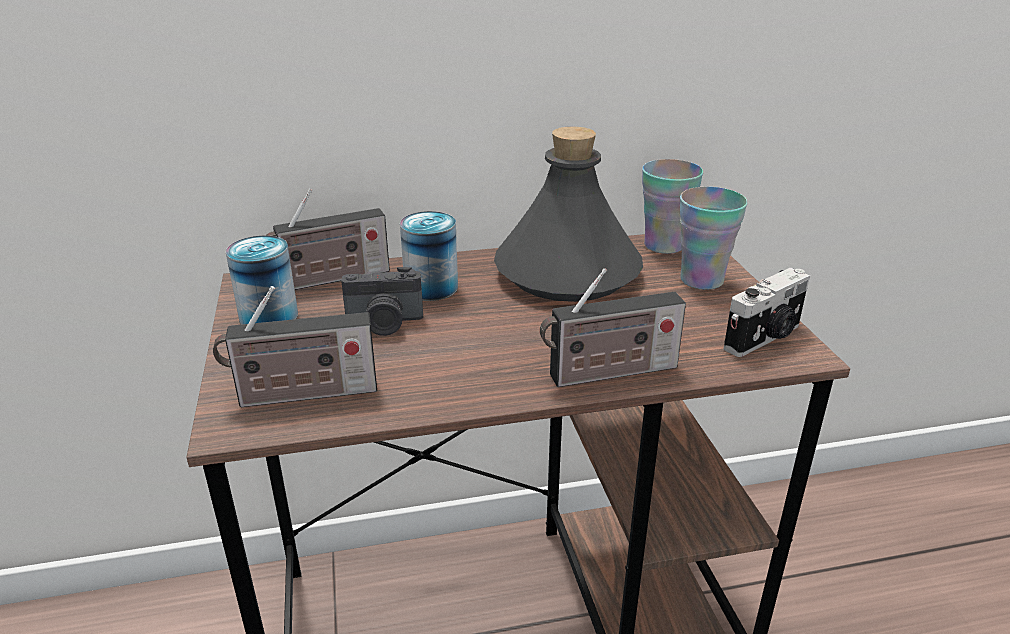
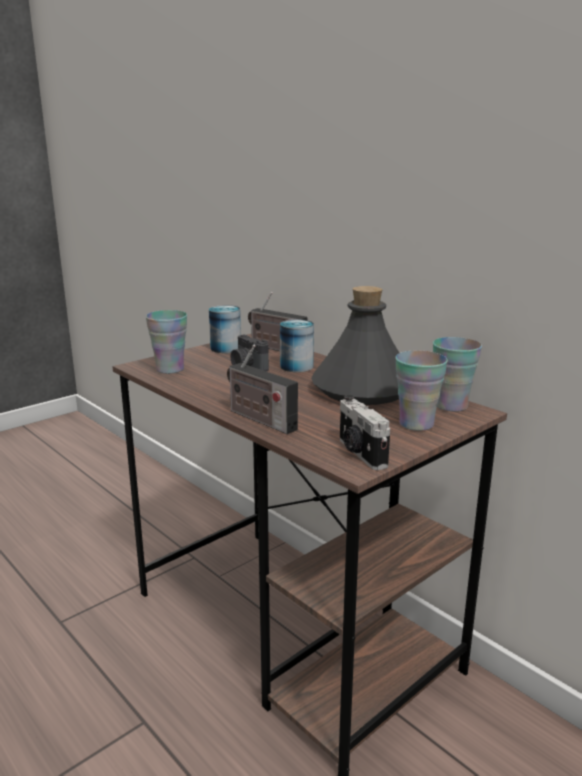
camera: 60 degrees right, 10 degrees down
radio [213,286,377,407] -> cup [146,310,187,374]
camera [724,267,810,357] -> camera turned 45 degrees clockwise [340,395,390,470]

